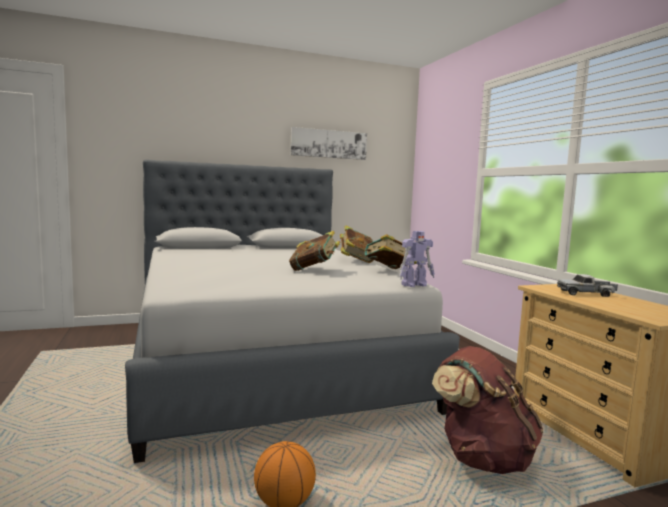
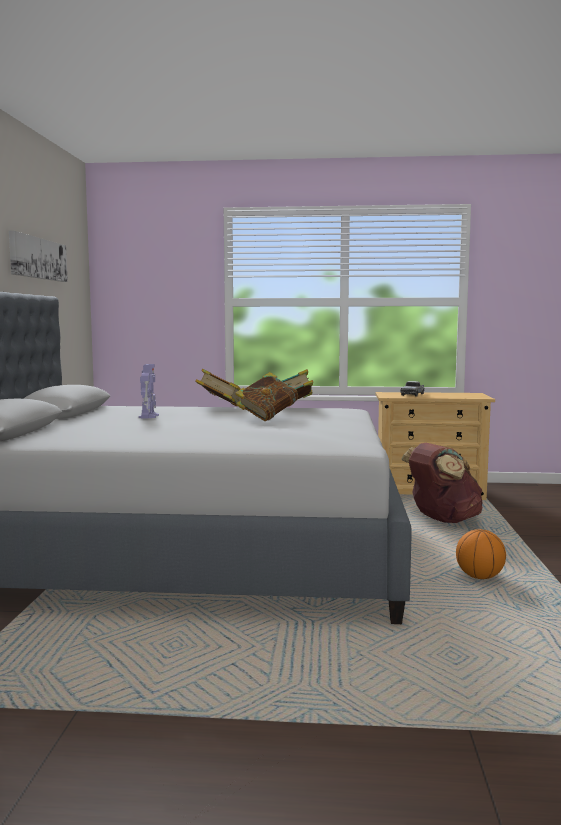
camera: 65 degrees left, 0 degrees up
toy robot [399,231,435,287] -> toy robot moved to [139,364,159,418]

